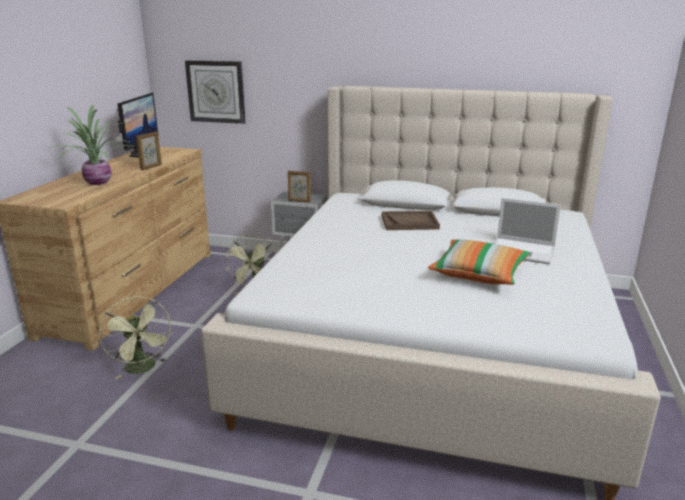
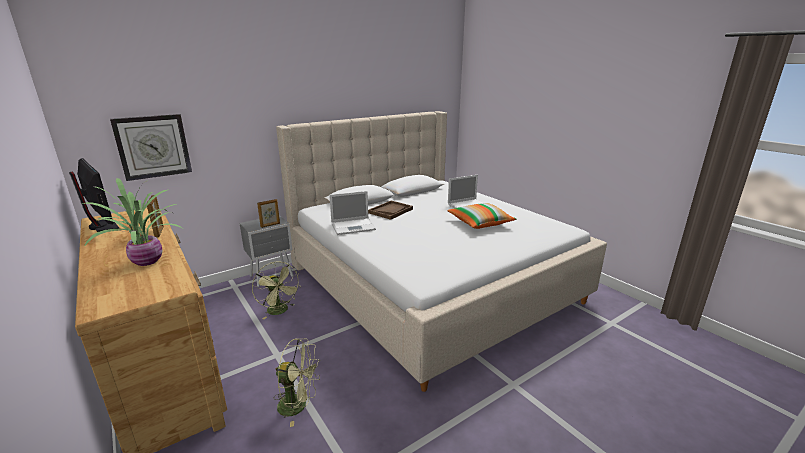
camera: 50 degrees left, 0 degrees up
none -> laptop [329,191,376,235]

